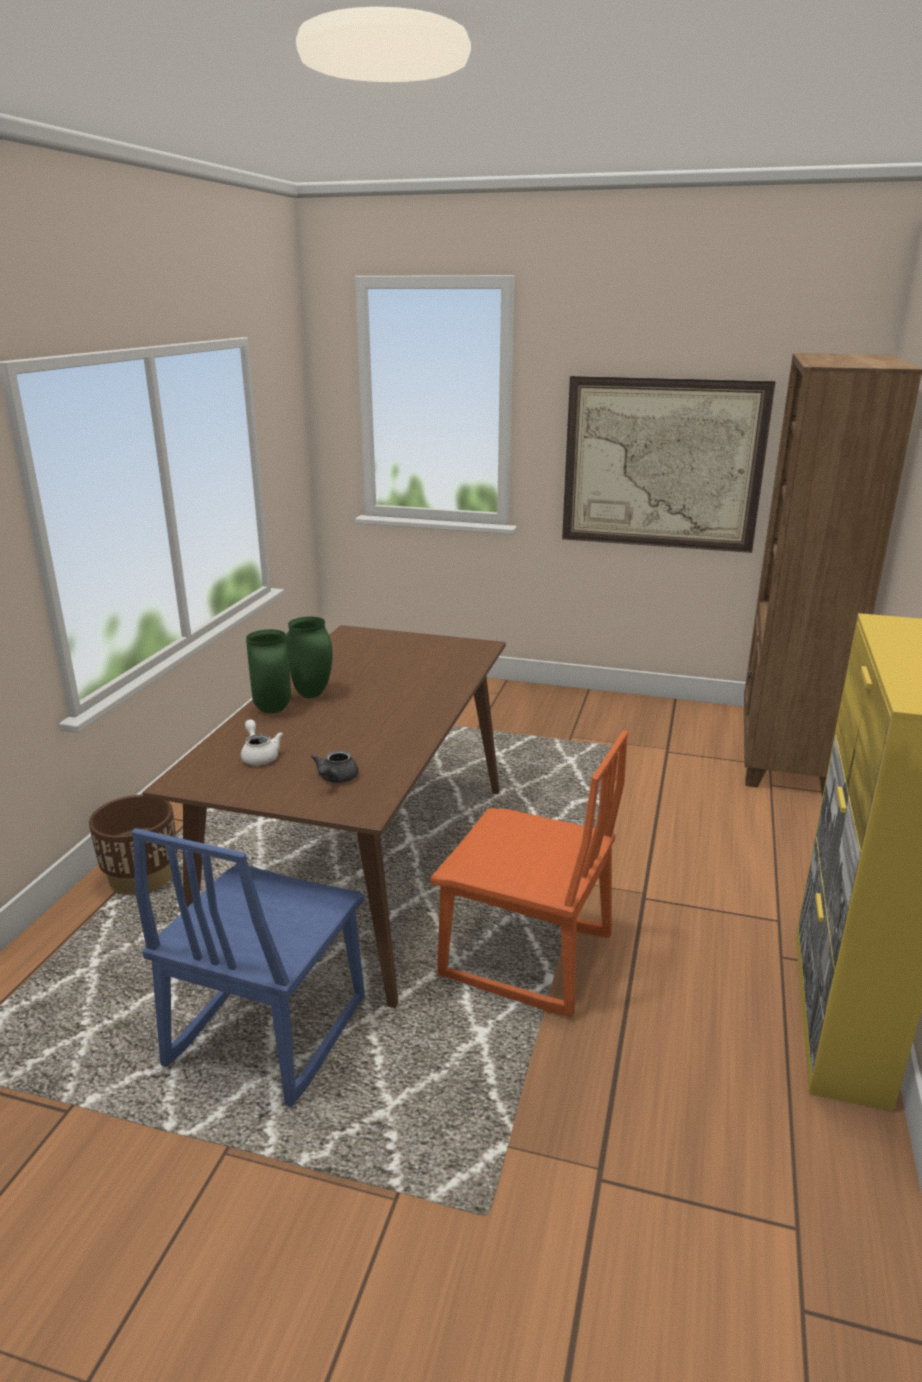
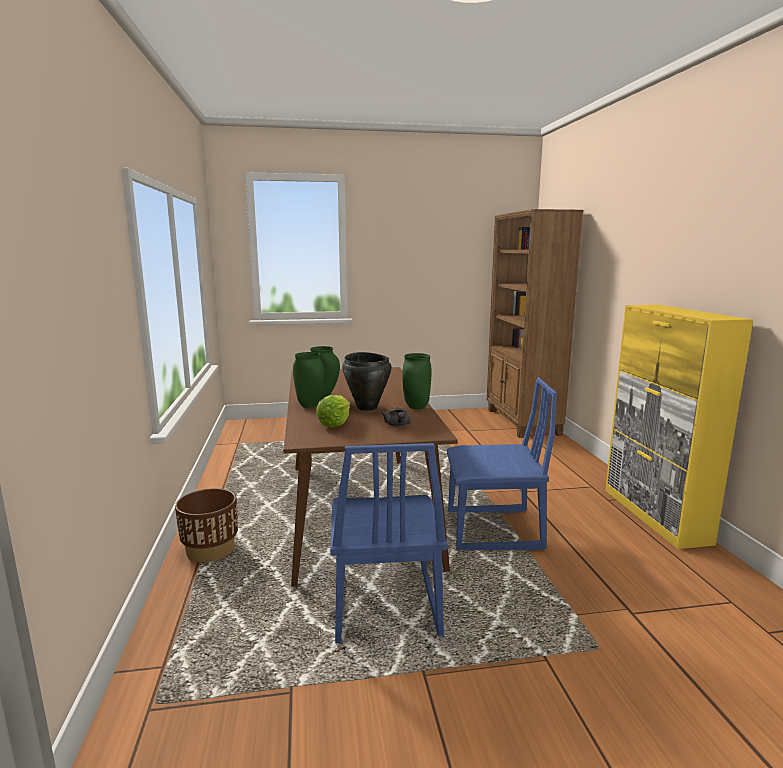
camera: 25 degrees left, 10 degrees down
white teapot [241,720,283,765] -> lettuce [316,395,350,428]
orange chair [430,730,628,1017] -> blue chair [446,377,557,551]
picture [562,376,776,553] -> none
none -> black cooking pot [342,352,392,411]
none -> green vase [402,353,432,410]

